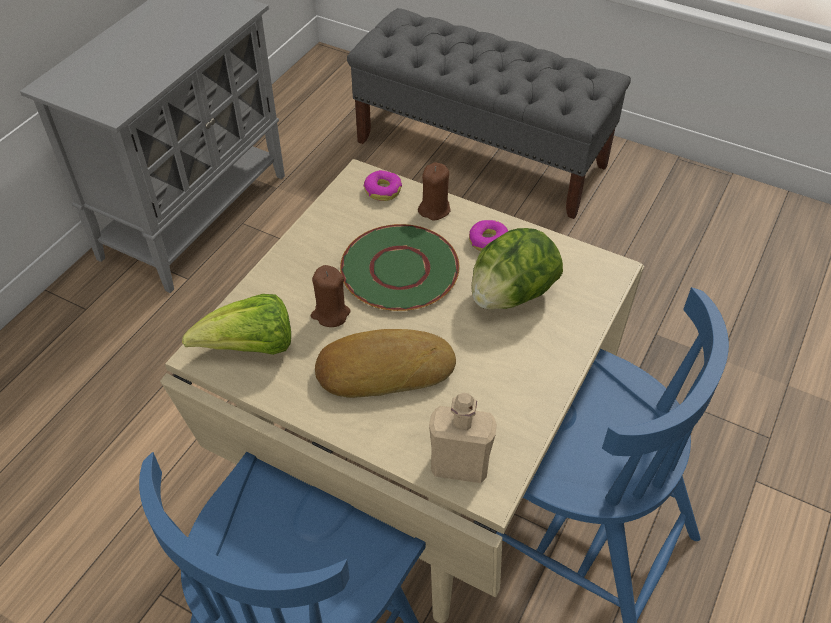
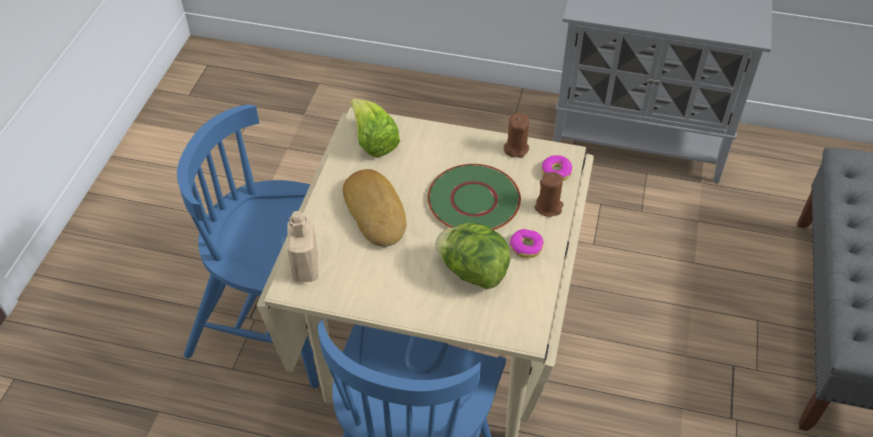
camera: 75 degrees right, 0 degrees up
brown candle [311,265,350,327] -> brown candle moved to [504,113,529,157]

